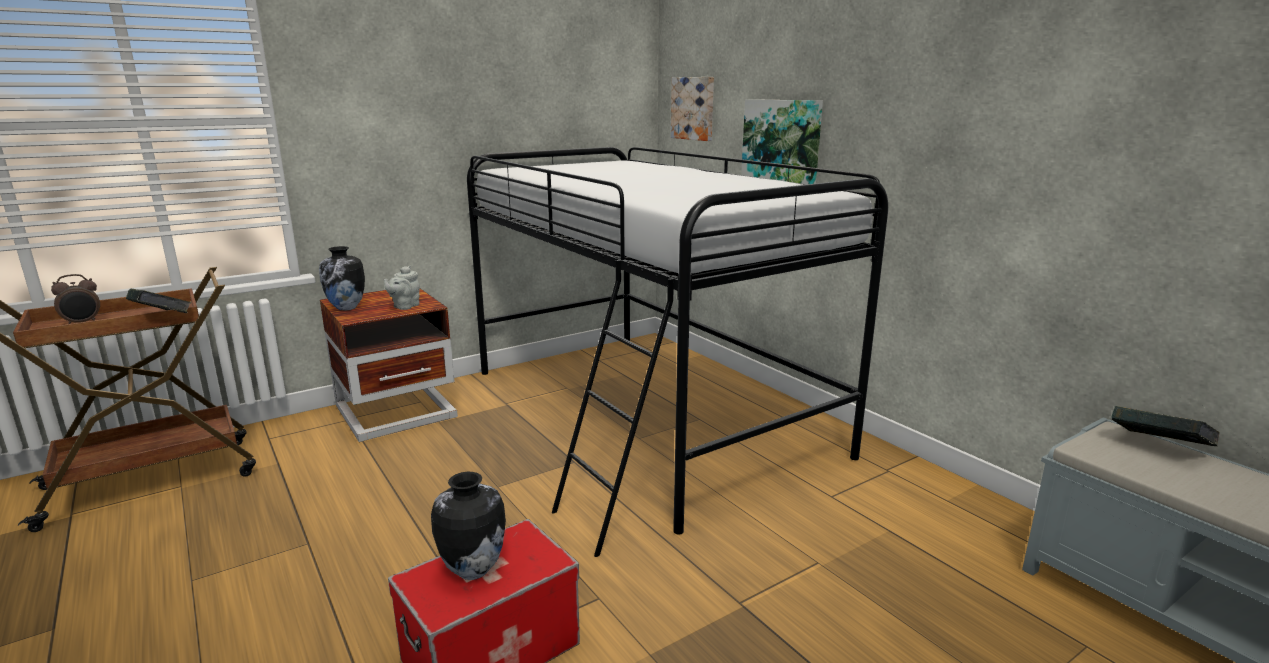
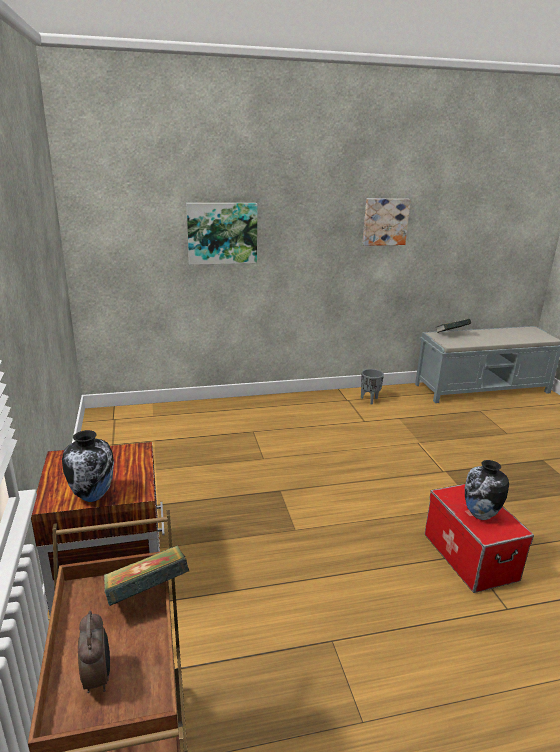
camera: 70 degrees left, 5 degrees up
grey teapot [384,266,420,310] -> none
black bed [467,147,888,557] -> none
picture [671,77,714,141] -> picture moved to [362,199,411,246]
none -> grey planter [361,369,384,405]

